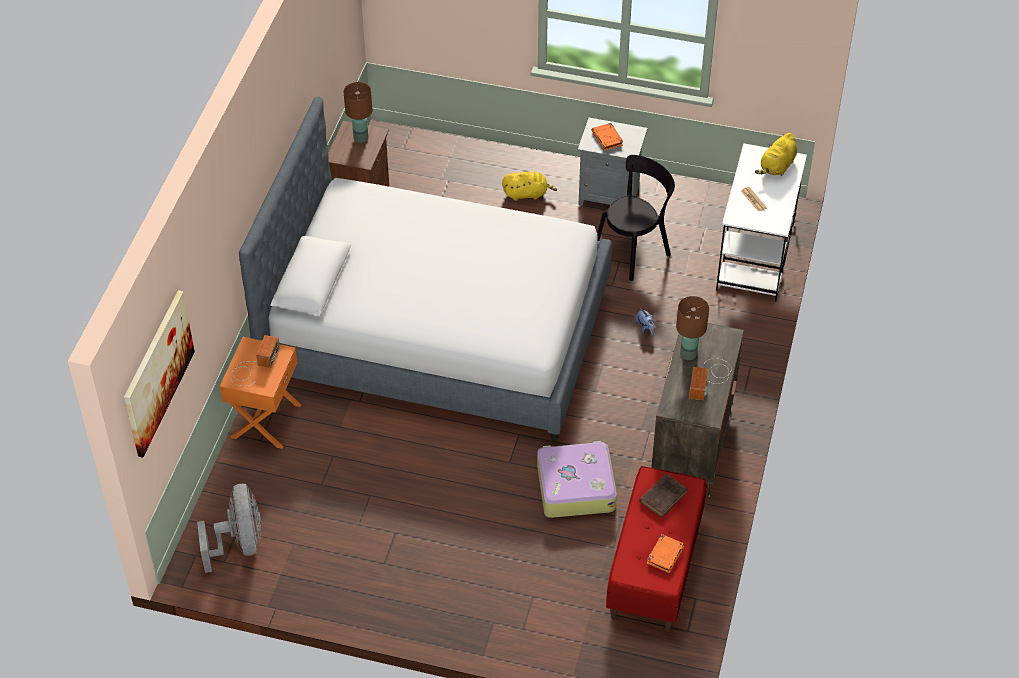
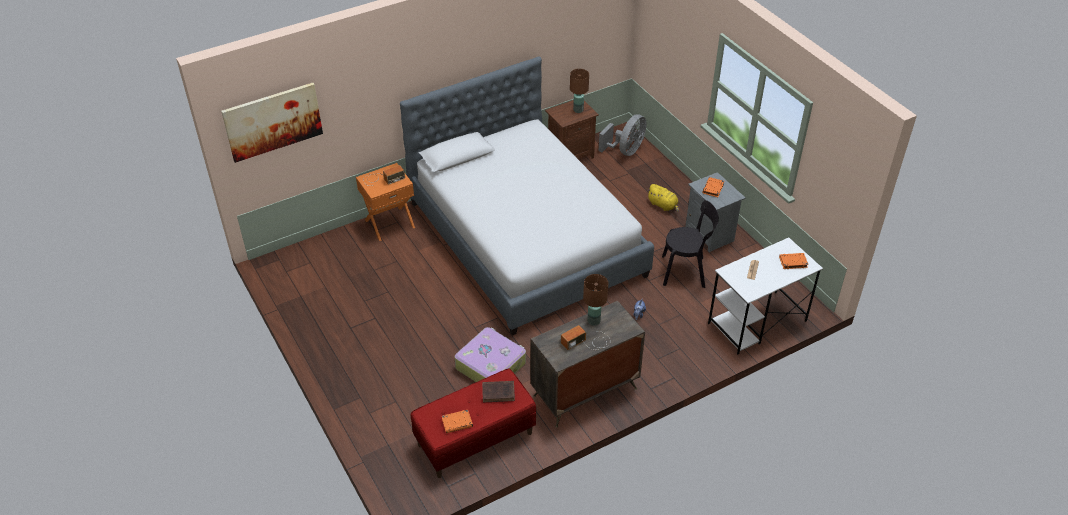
camera: 45 degrees right, 5 degrees down
grey fan [197,484,261,573] -> grey fan moved to [598,114,647,156]
yellow plush toy [755,133,797,176] -> orange book [779,253,809,269]

